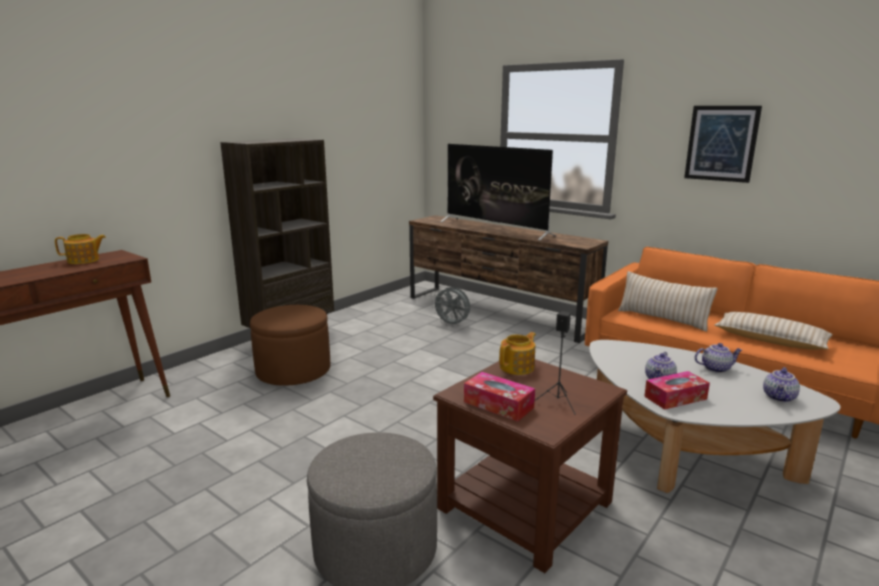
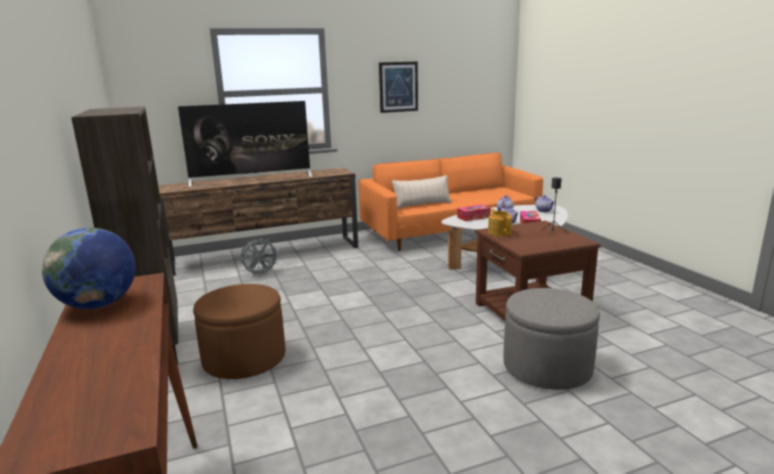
camera: 60 degrees left, 0 degrees up
teapot [55,234,106,264] -> globe [42,227,136,309]
tissue box [464,372,535,422] -> tissue box moved to [457,205,491,221]
beige pillow [715,312,833,350] -> none

